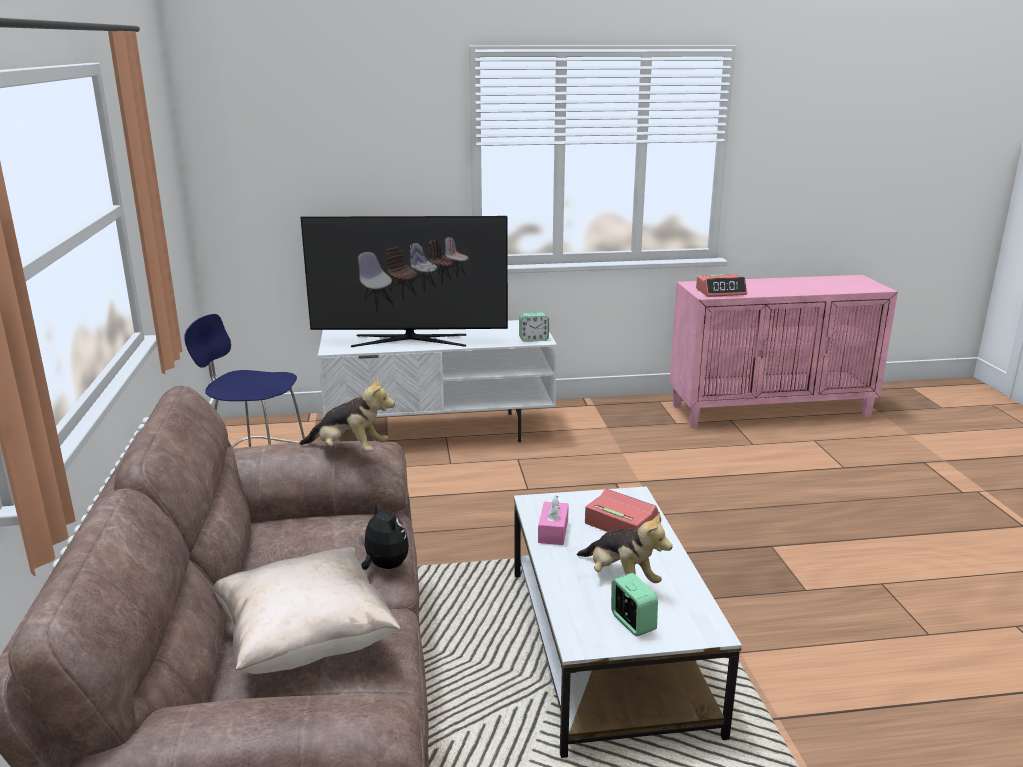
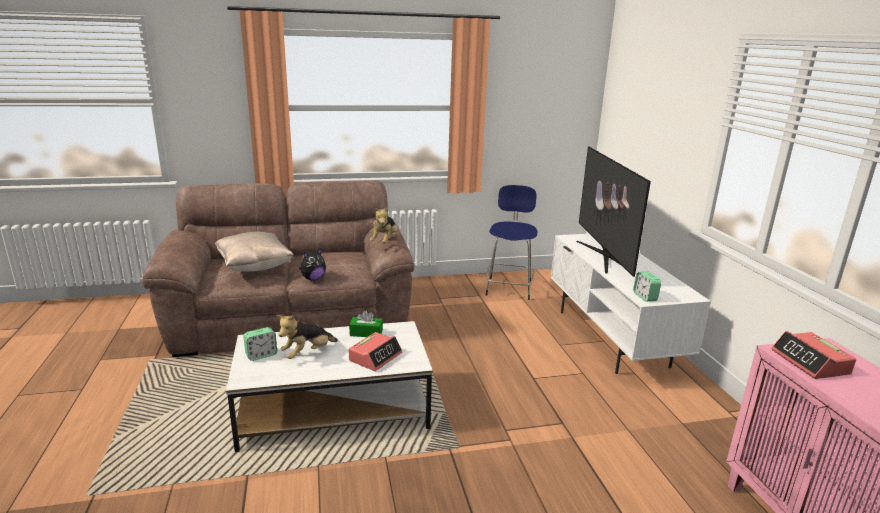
camera: 85 degrees right, 0 degrees up
pink tissue box [538,495,569,545] -> green tissue box [349,310,383,337]

